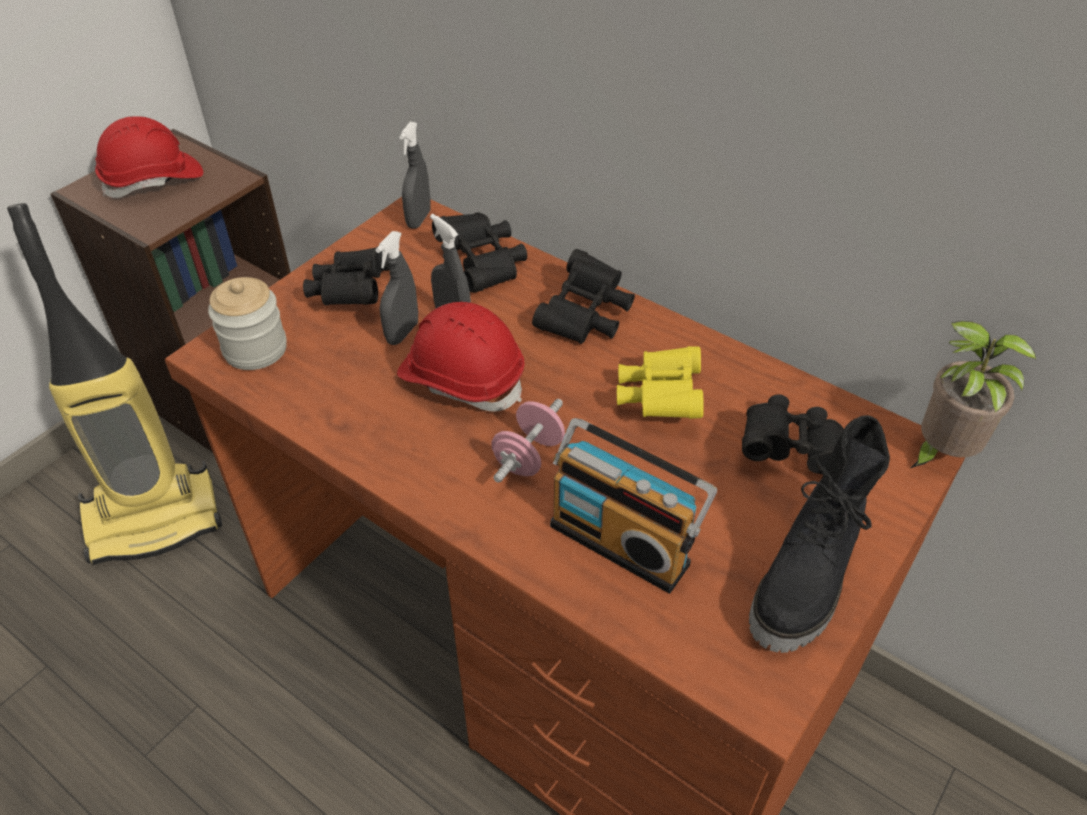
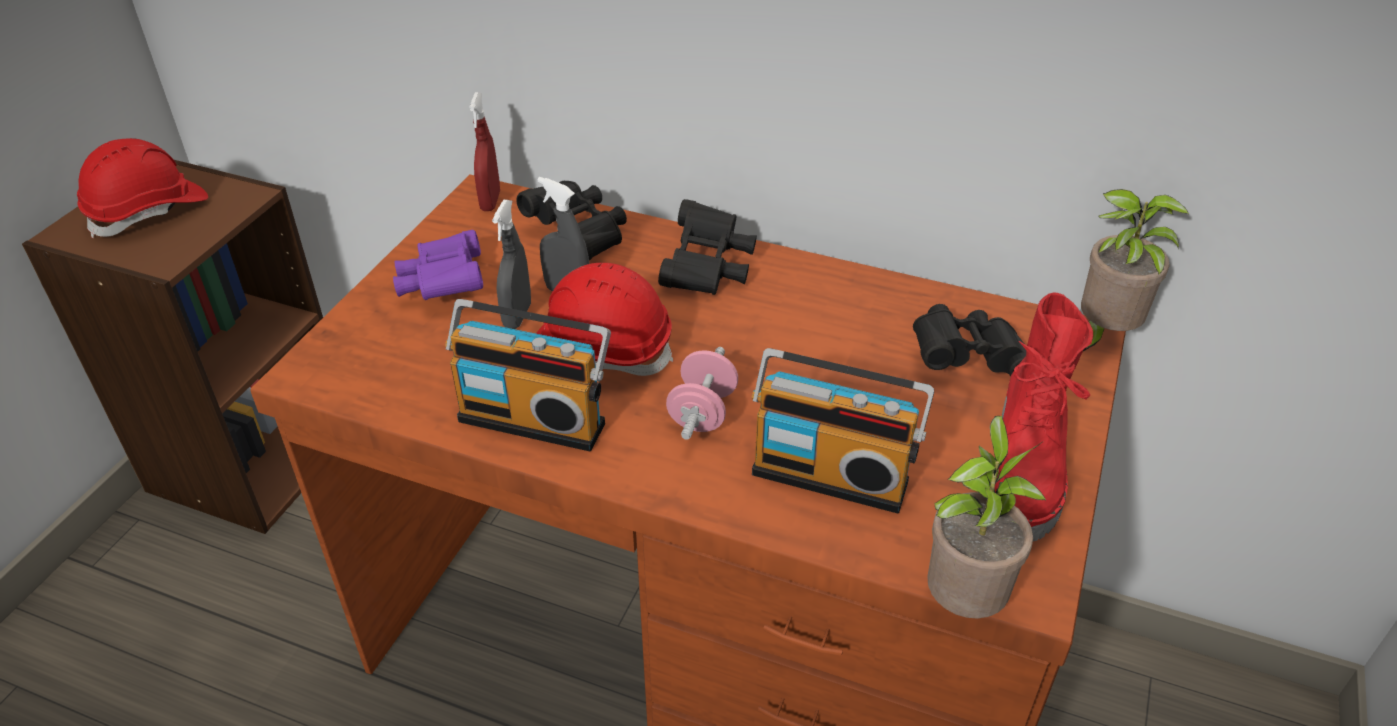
camera: 15 degrees left, 5 degrees down
vacuum cleaner [7,203,222,565] -> none
jar [208,277,287,370] -> none
black binoculars [303,246,389,305] -> purple binoculars [393,230,483,300]
grey spray bottle [399,122,431,229] -> red spray bottle [469,92,500,211]
yellow binoculars [617,346,704,419] -> none
black boot [749,415,890,653] -> red boot [995,292,1093,541]
none -> radio [445,299,611,451]
none -> potted plant [927,416,1047,619]

